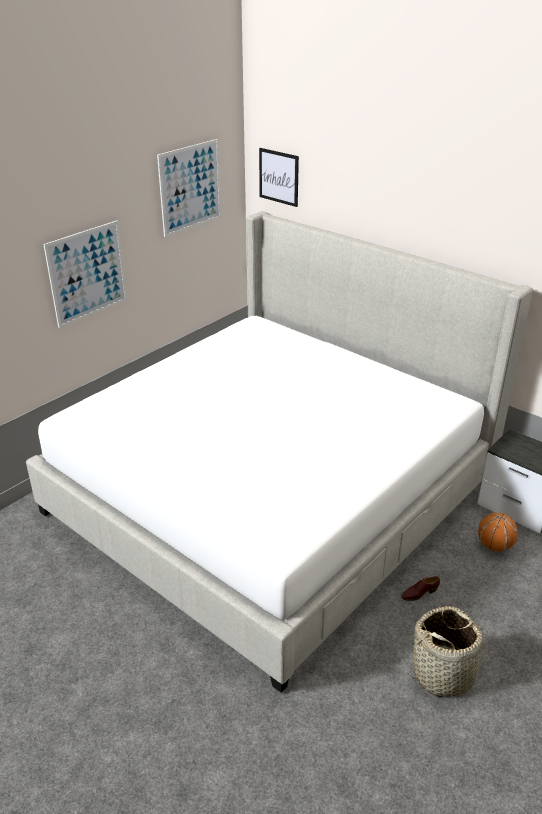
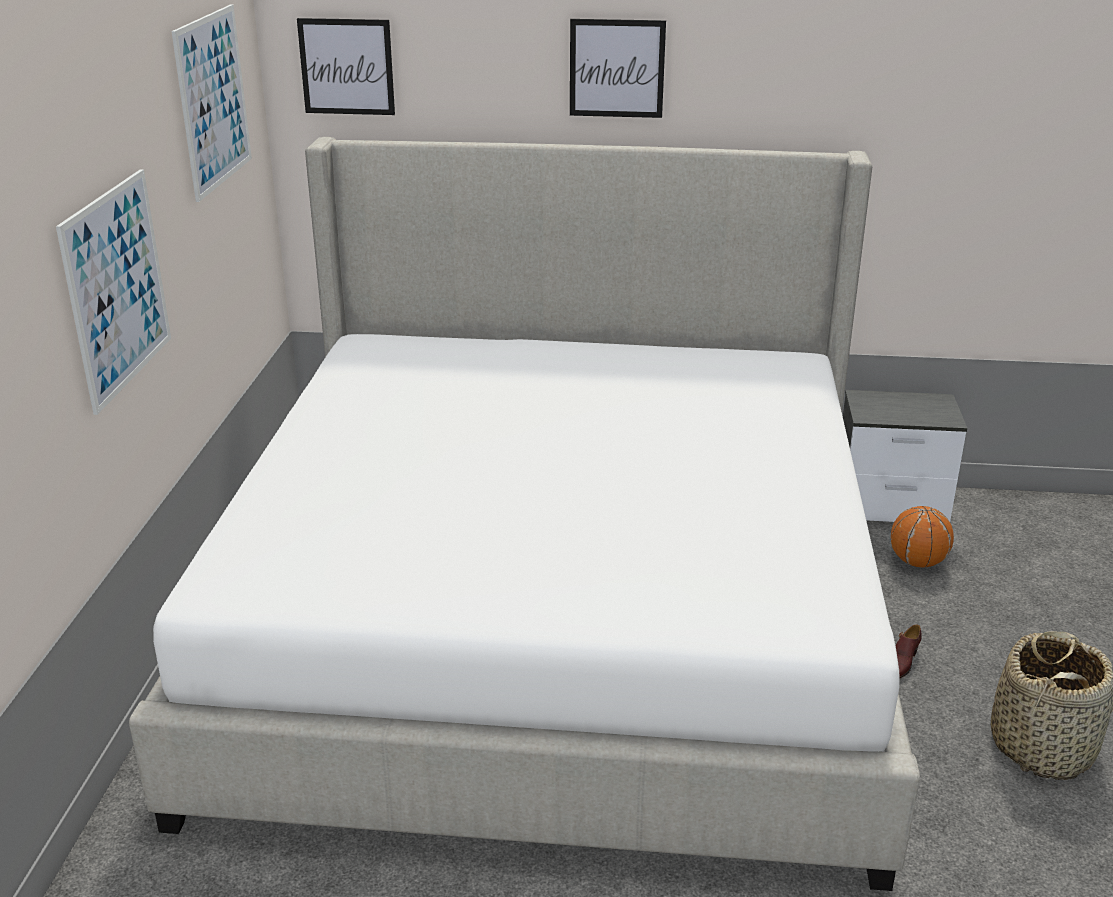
camera: 35 degrees left, 5 degrees down
none -> picture [570,19,666,118]

